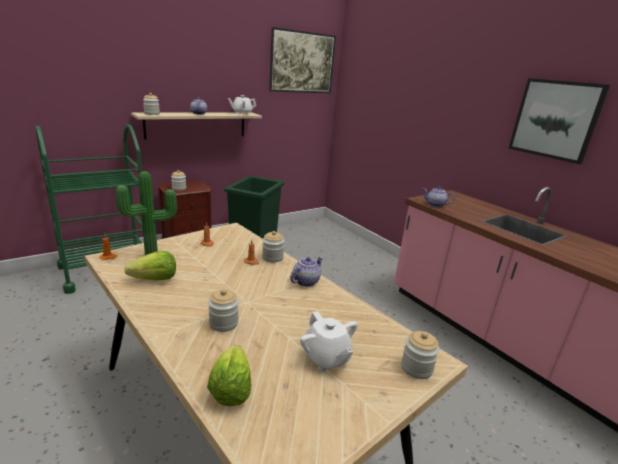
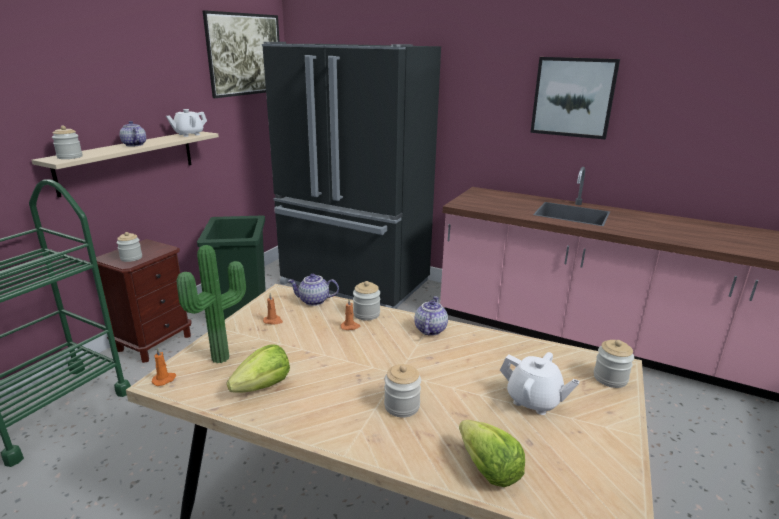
camera: 25 degrees left, 0 degrees up
teapot [422,187,455,207] -> teapot moved to [288,274,339,306]
none -> black fridge [262,42,441,309]

